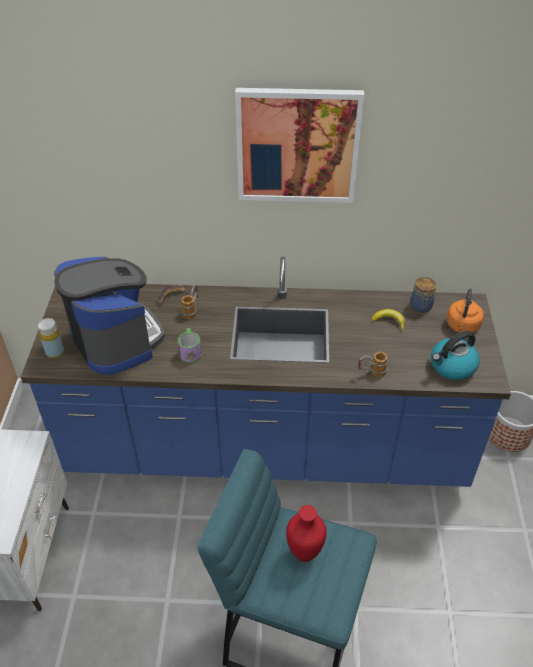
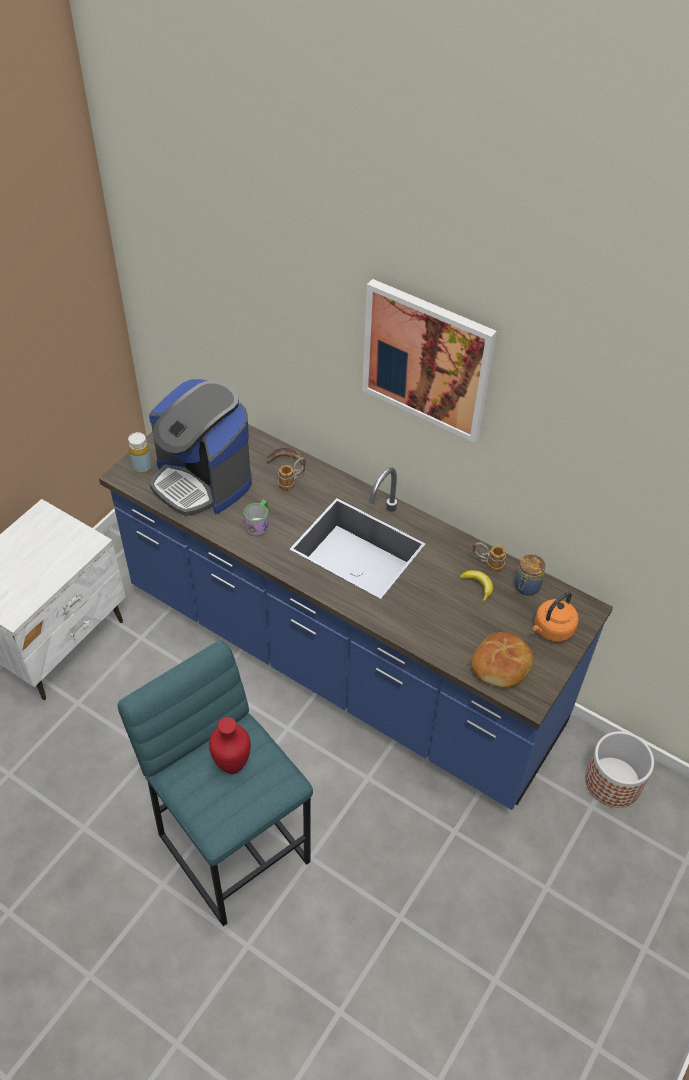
camera: 30 degrees right, 5 degrees up
coffee machine [54,257,165,375] -> coffee machine turned 135 degrees clockwise [149,379,252,516]
mug [358,352,388,377] -> mug moved to [472,543,506,573]
kettle [431,331,480,380] -> bread [471,632,534,688]

